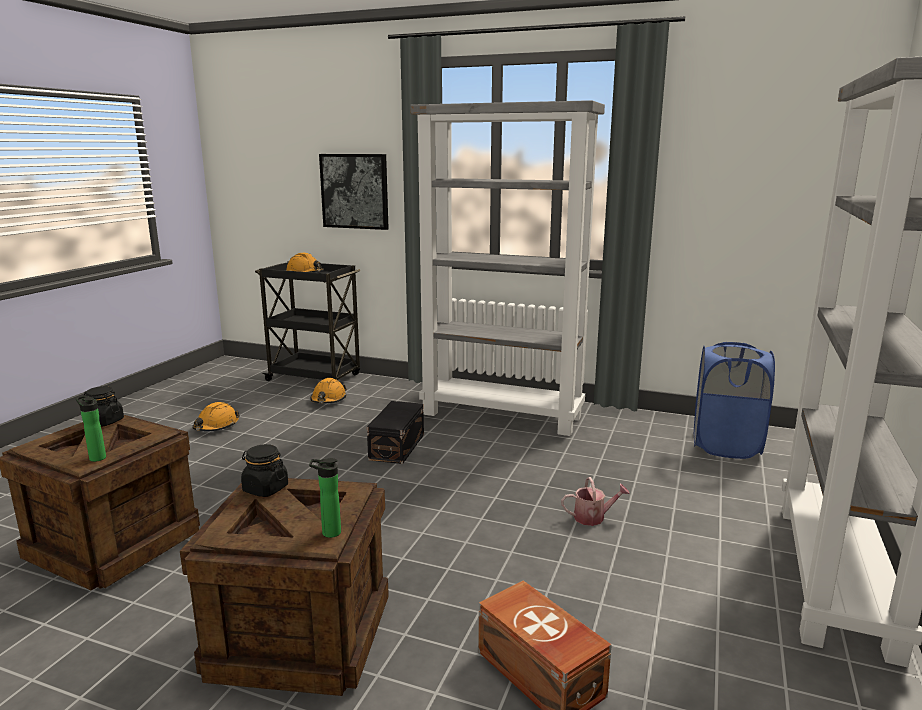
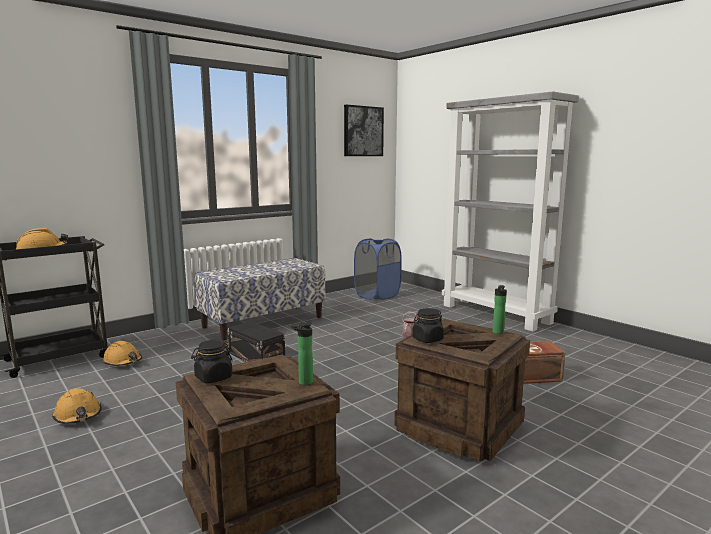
camera: 60 degrees left, 5 degrees down
picture [319,154,389,230] -> picture moved to [344,105,384,156]
grey bookcase [410,100,605,436] -> bench [195,258,326,341]

